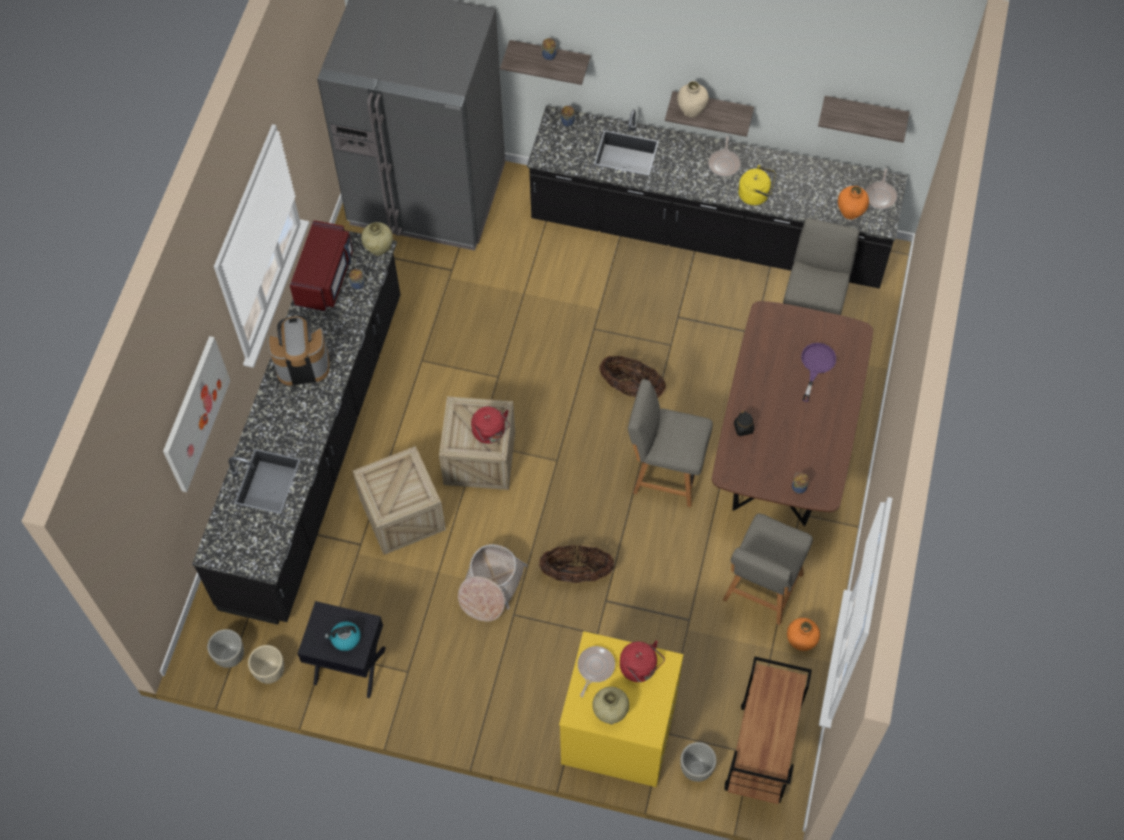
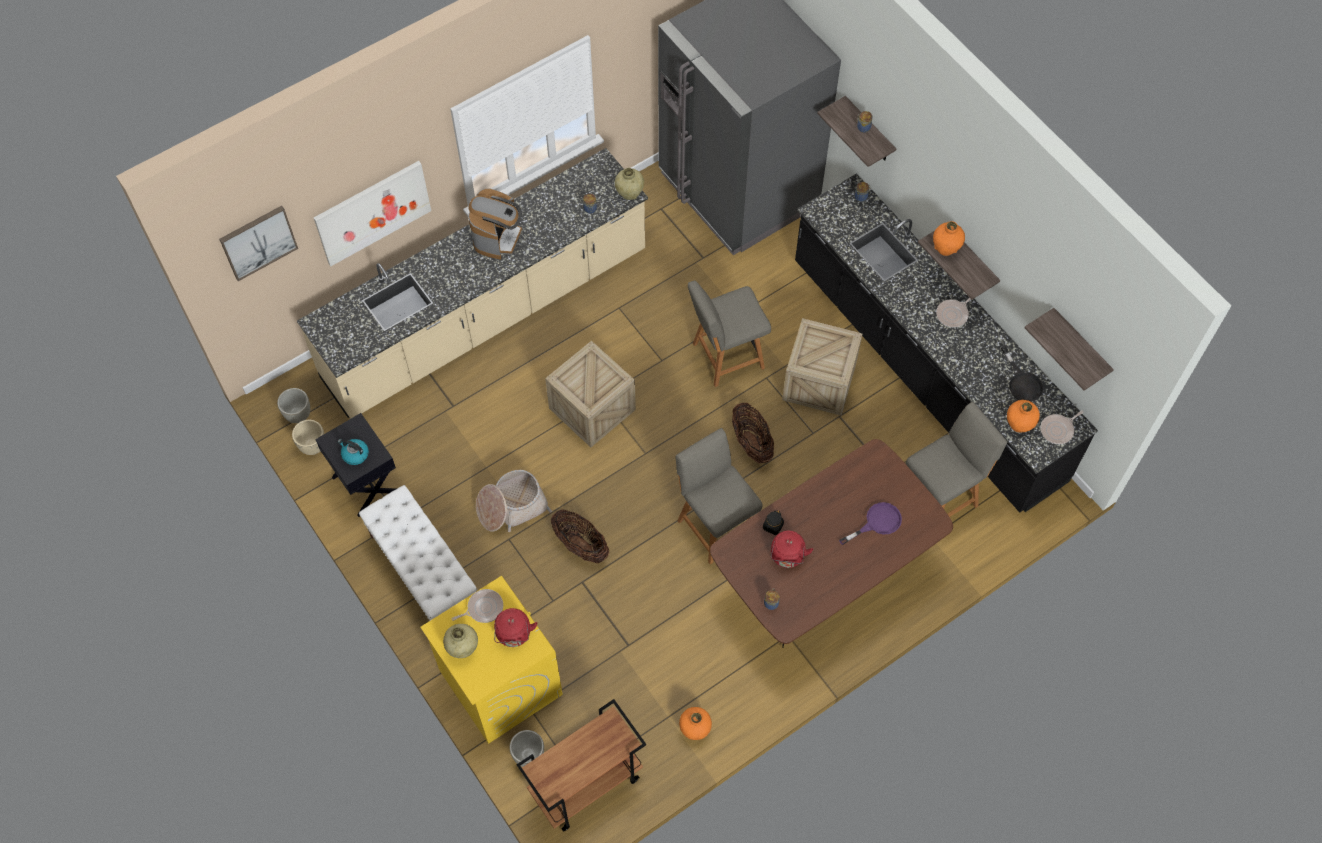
camera: 40 degrees right, 0 degrees up
black counter [192,230,401,625] -> beige counter [297,148,648,419]
coffee machine [268,316,329,386] -> coffee machine turned 75 degrees clockwise [468,188,522,259]
red microwave [290,220,353,312] -> none
crate [353,446,446,555] -> crate moved to [782,318,862,416]
red kettle [471,407,510,444] -> red kettle moved to [771,531,813,568]
beige vase [677,81,709,118] -> orange vase [933,221,965,256]
grey chair [723,514,813,625] -> grey chair moved to [688,281,771,387]
yellow kettle [738,165,776,205] -> none
none -> picture [219,206,298,281]
none -> white bench [359,485,477,621]
none -> black frying pan [1001,346,1043,402]

